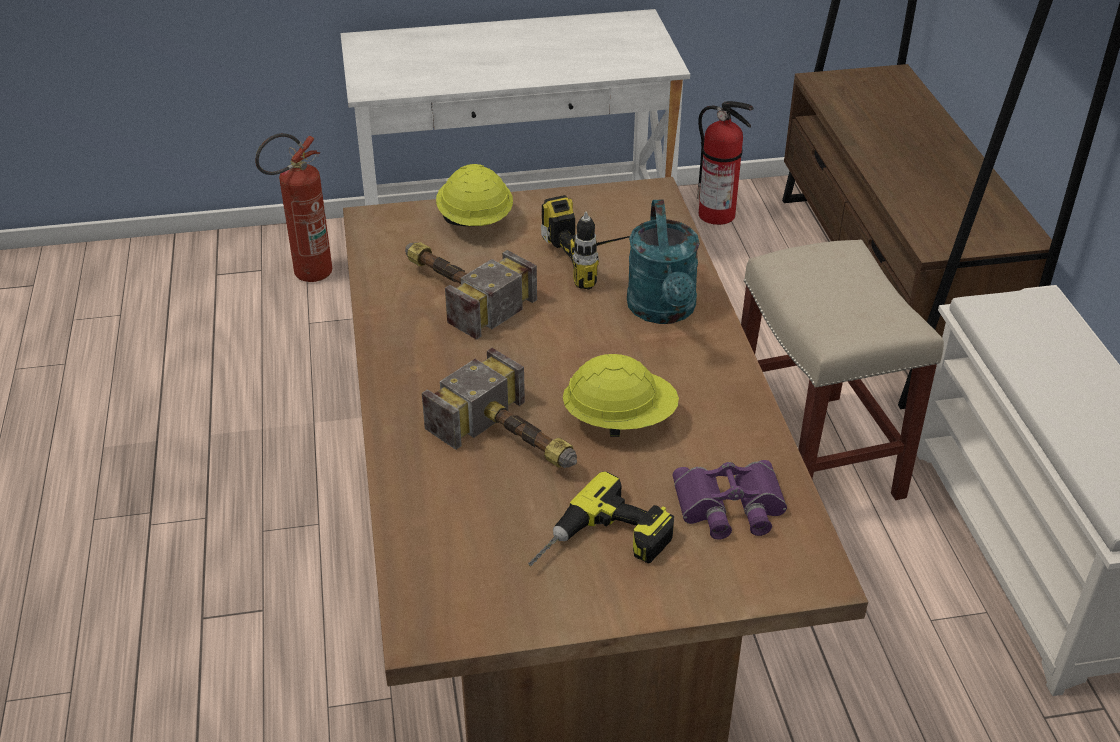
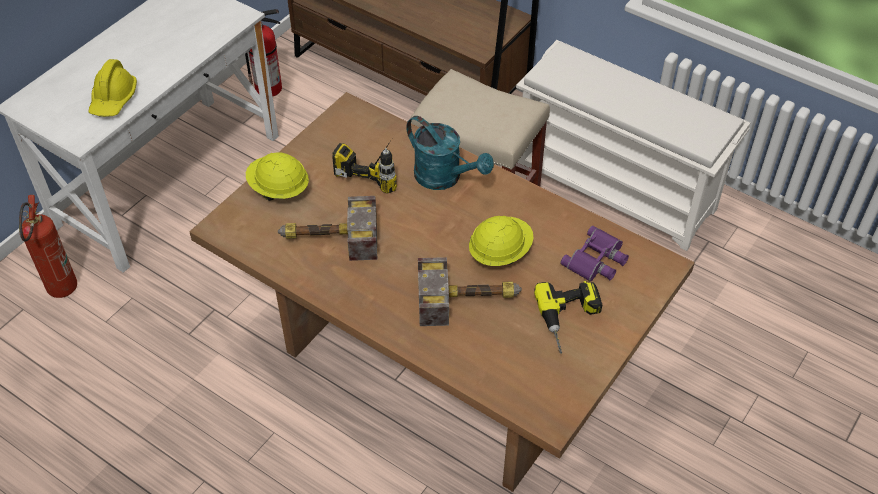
camera: 45 degrees left, 10 degrees up
none -> yellow hard hat [88,59,137,117]

